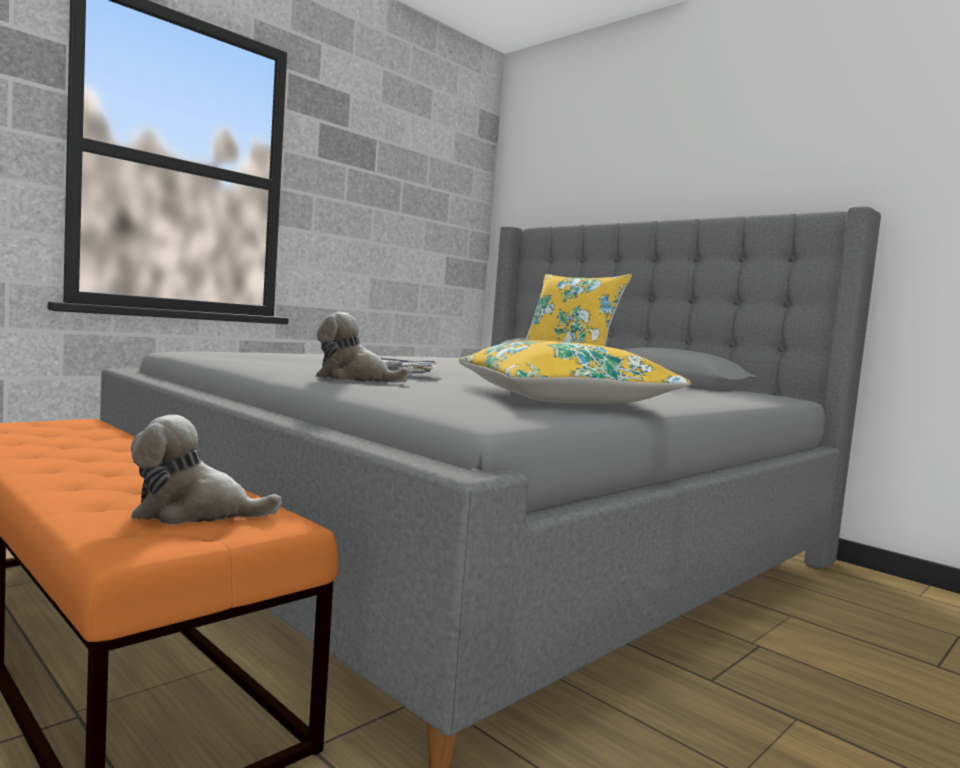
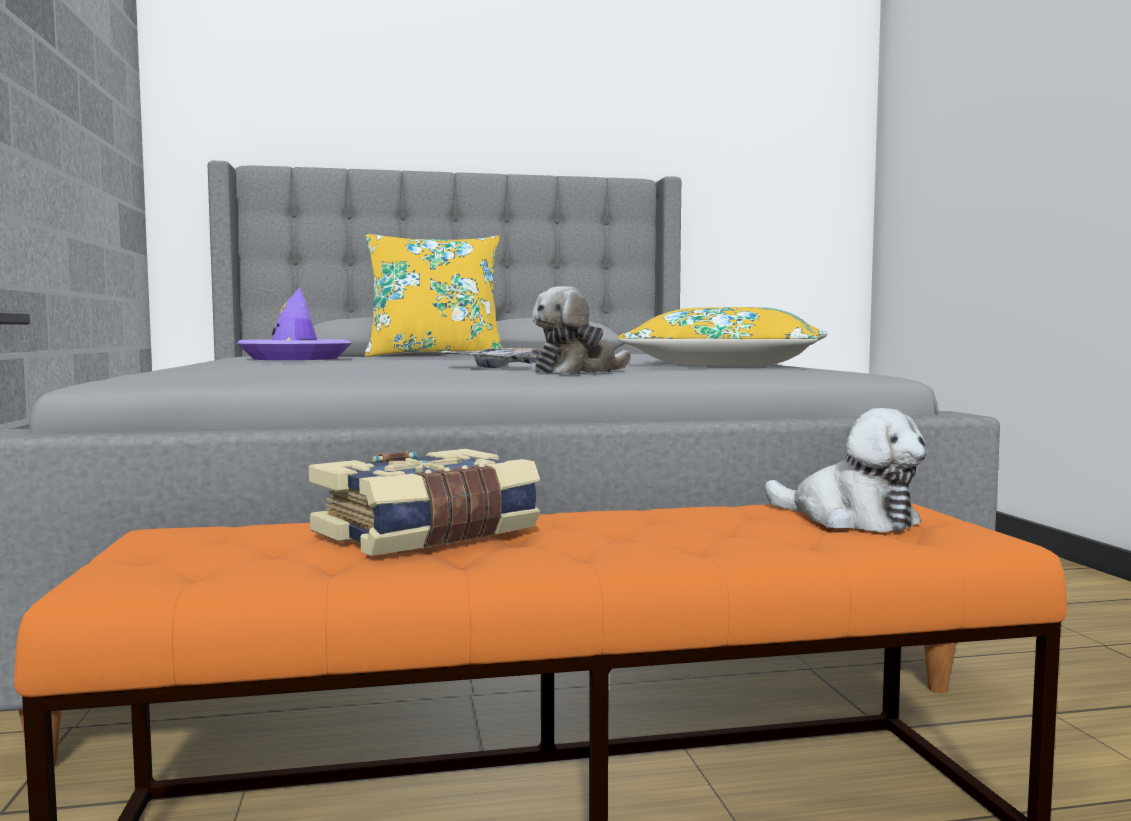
camera: 55 degrees left, 0 degrees up
plush toy [131,415,282,525] -> plush toy turned 75 degrees counterclockwise [765,408,926,532]
none -> purple hat [237,288,351,360]
none -> book [309,449,540,556]

